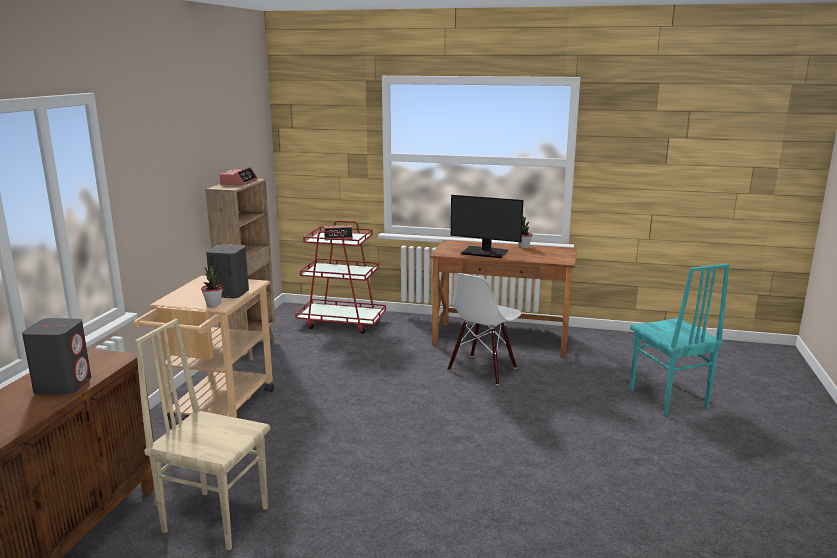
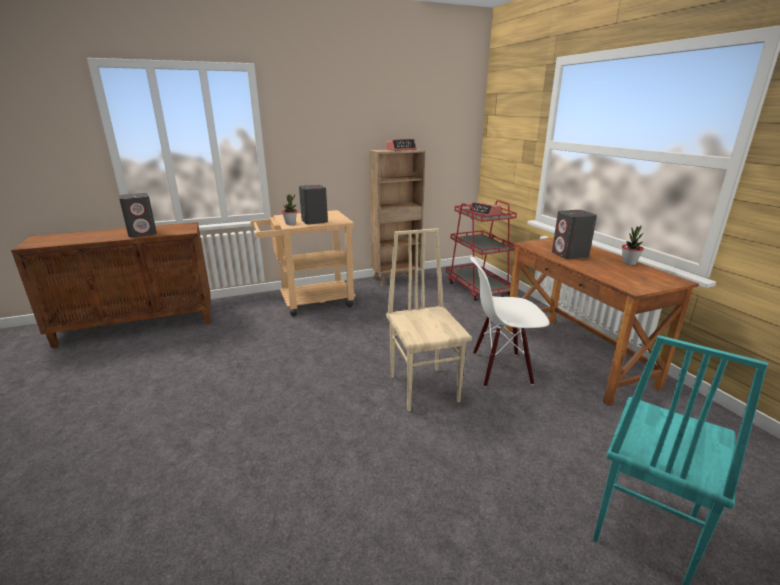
camera: 55 degrees right, 5 degrees up
beige chair [135,319,270,550] -> beige chair moved to [386,228,472,412]
monitor [451,195,523,258] -> grey speaker [552,210,597,259]

